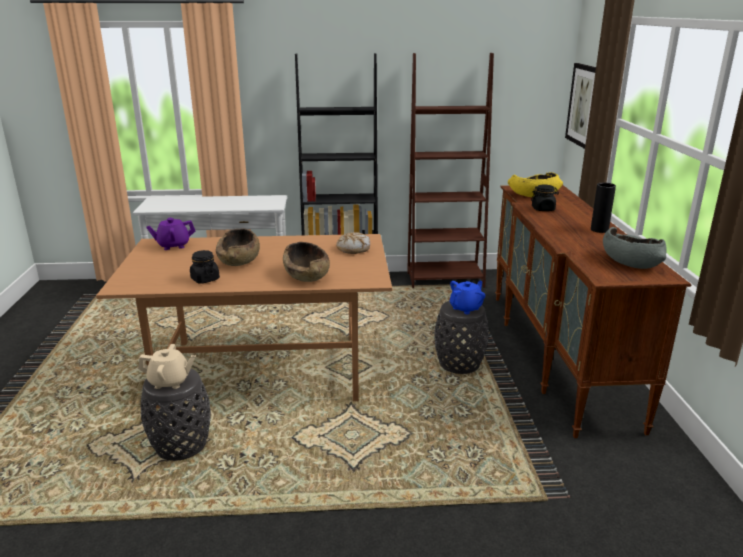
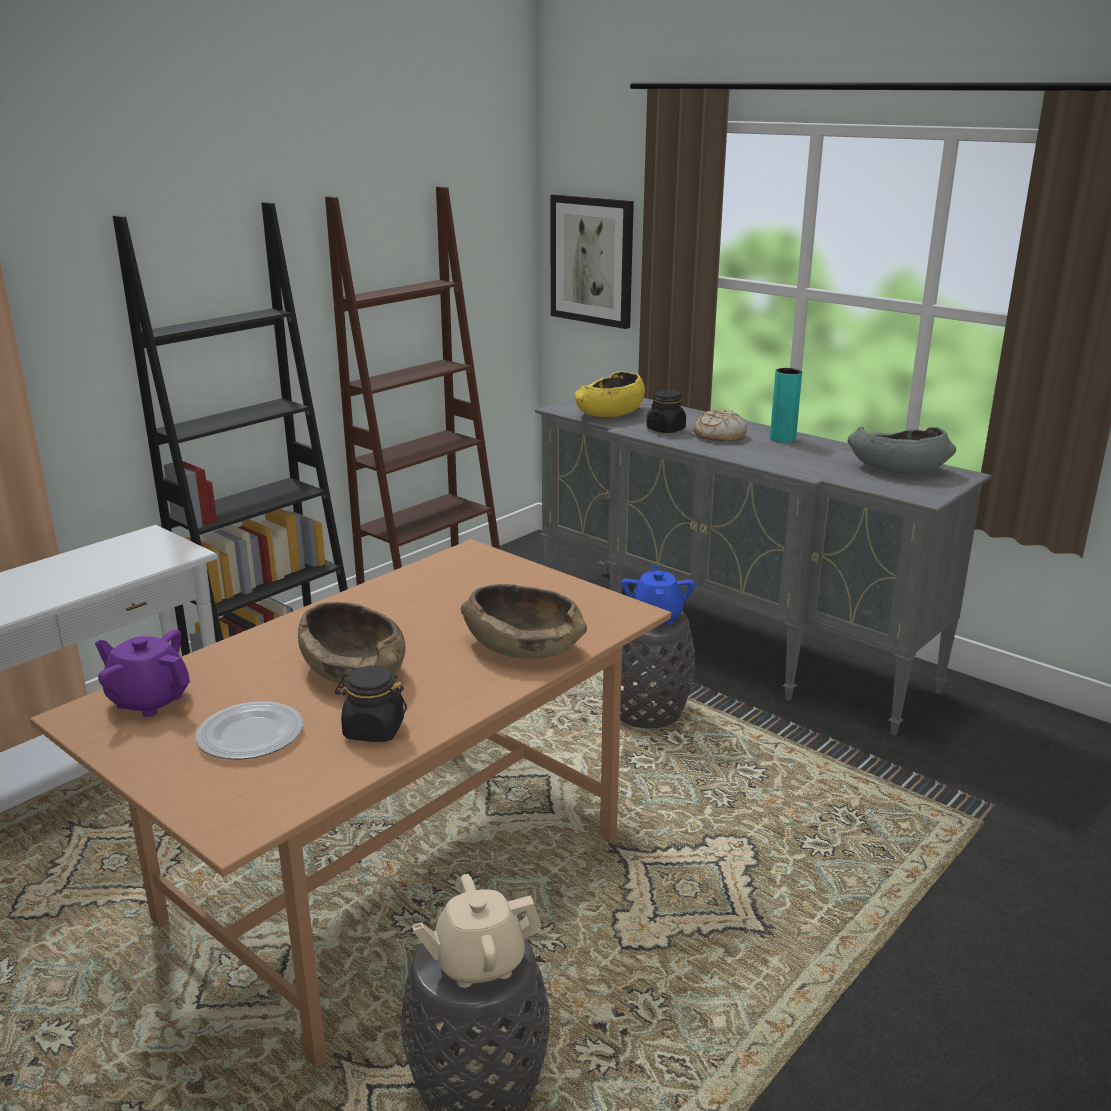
camera: 45 degrees left, 0 degrees up
beige teapot [138,344,196,389] -> beige teapot turned 150 degrees counterclockwise [412,874,541,988]
purple teapot [146,218,195,250] -> purple teapot turned 90 degrees clockwise [95,629,190,717]
bread [336,232,370,254] -> bread moved to [694,410,747,441]
brown cabinet [495,185,692,438] -> grey cabinet [535,398,992,736]
black vase [591,183,616,233] -> turquoise vase [770,368,802,443]
none -> plate [195,701,303,760]

